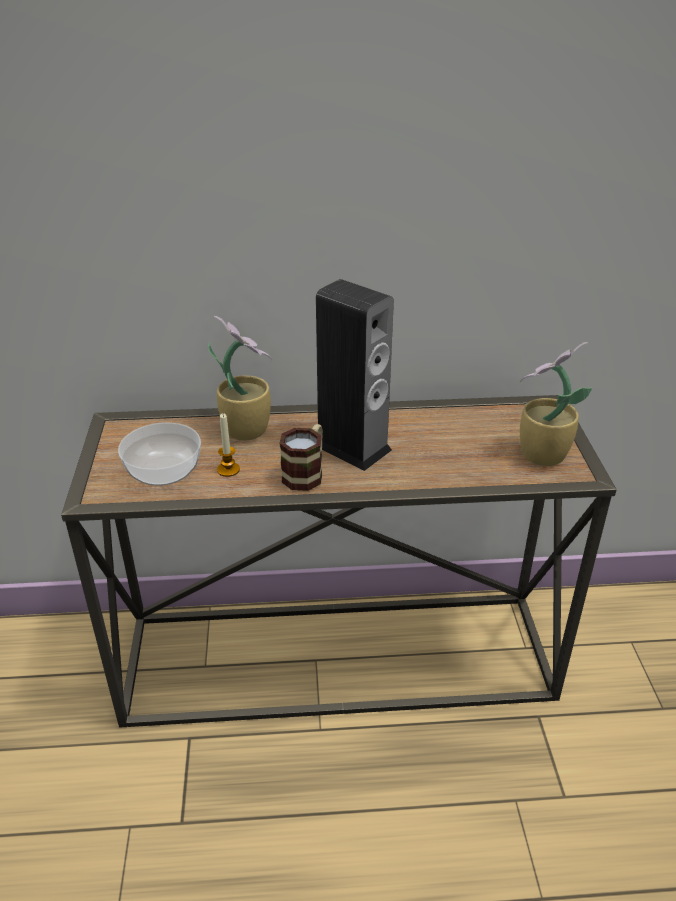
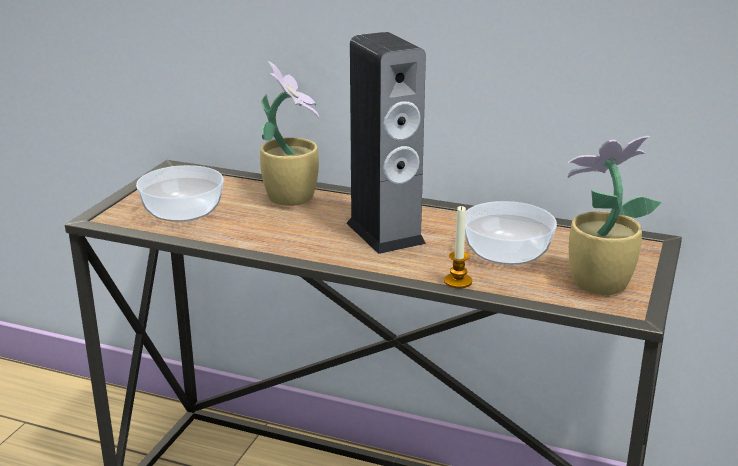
camera: 25 degrees right, 10 degrees down
candle [217,413,240,477] -> candle moved to [444,205,472,288]
mug [279,424,323,491] -> none
none -> bowl [465,201,557,265]

